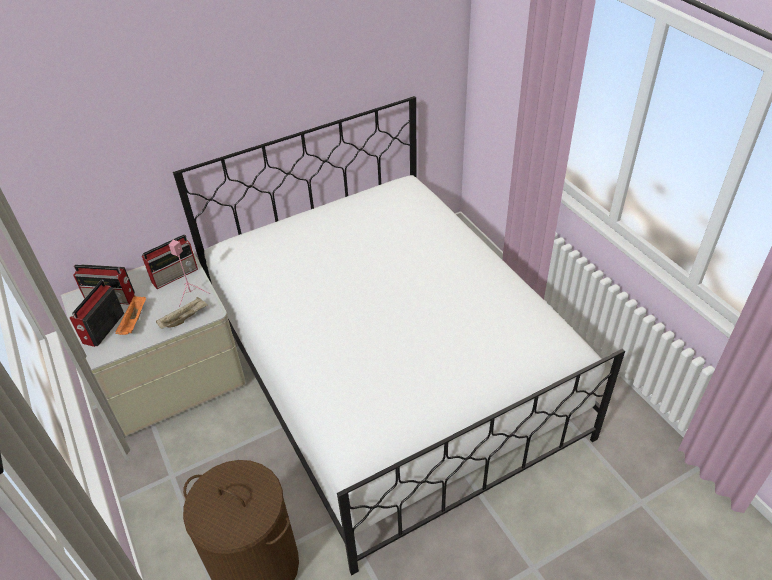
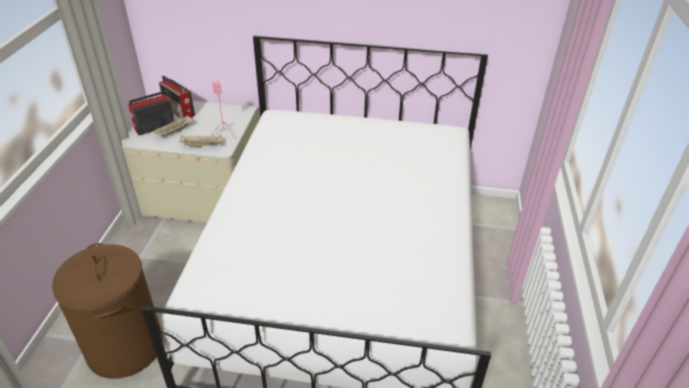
camera: 35 degrees right, 5 degrees down
orange tray [115,296,146,335] -> beige tray [153,115,193,136]
radio [142,234,198,289] -> none

